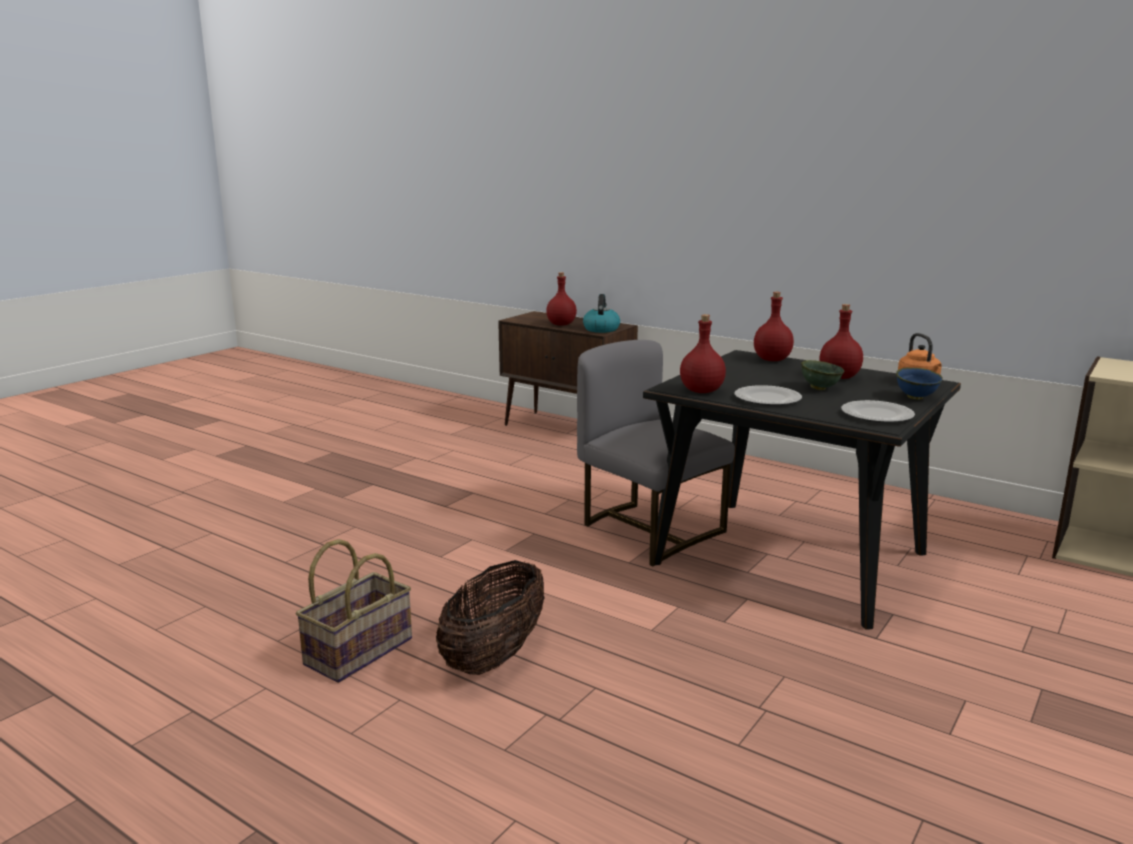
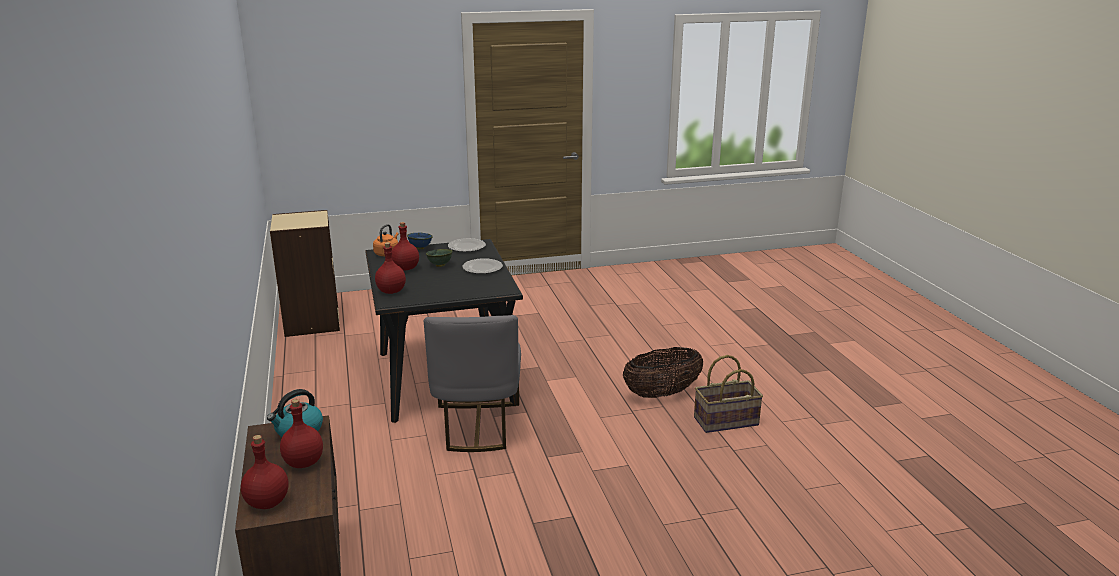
camera: 140 degrees left, 5 degrees up
red bottle [680,314,726,393] -> red bottle moved to [241,435,289,509]

